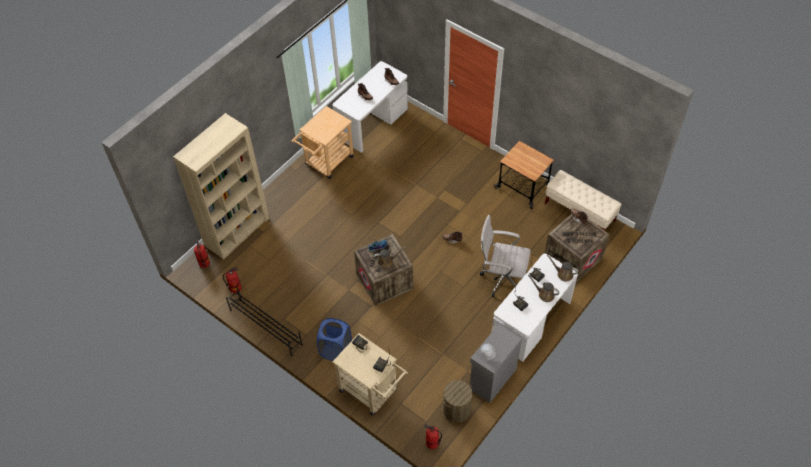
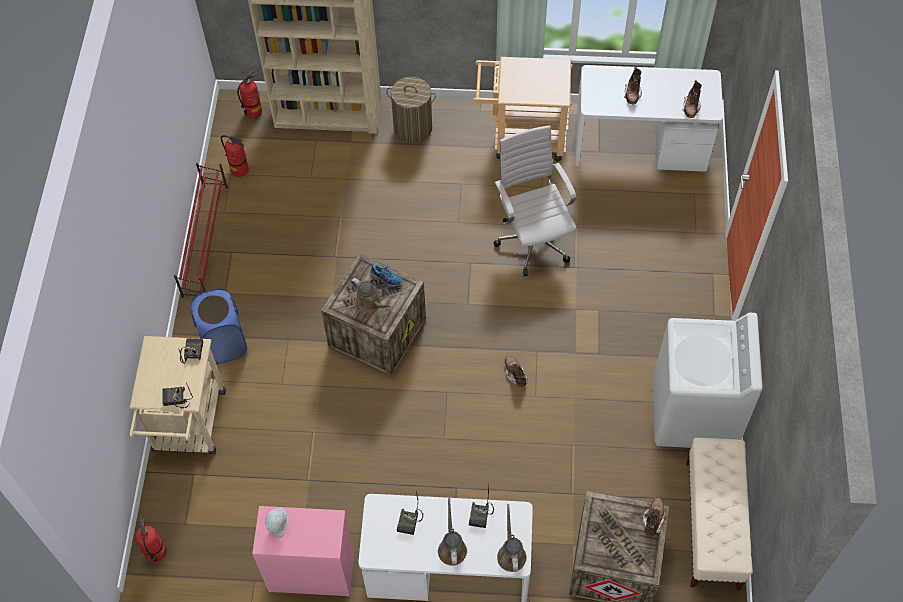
camera: 55 degrees right, 5 degrees up
black shoe rack [226,287,303,356] -> red shoe rack [174,163,228,298]
laundry basket [443,380,472,423] -> laundry basket moved to [387,77,436,143]
grey cabinet [470,324,522,403] -> pink cabinet [252,506,354,596]
white office chair [480,215,531,297] -> white office chair moved to [493,125,577,276]
cart [494,141,554,209] -> white washing machine [653,313,763,448]

